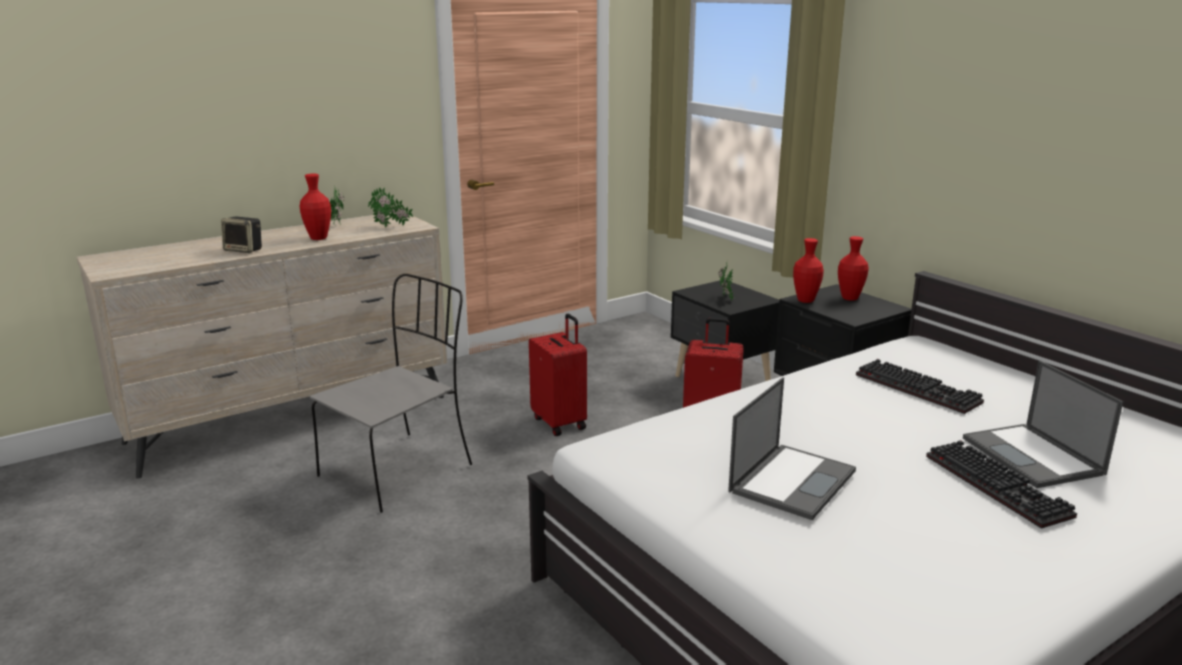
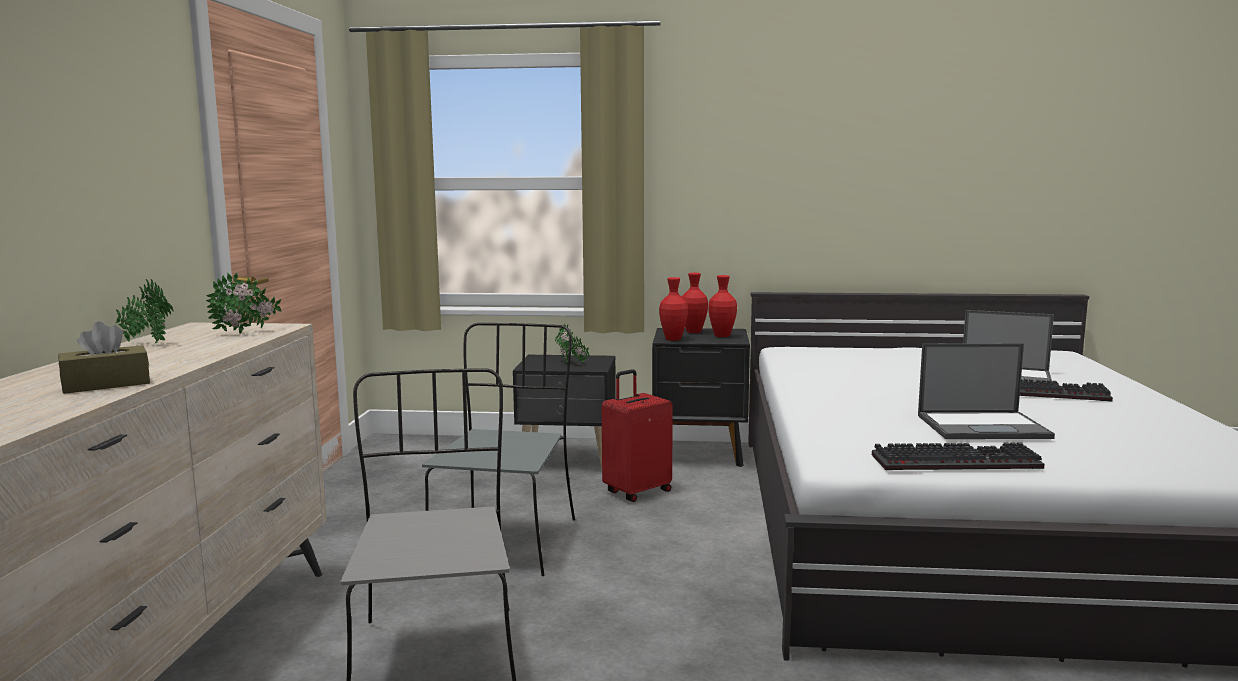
camera: 50 degrees left, 10 degrees down
speaker [221,217,262,253] -> brown tissue box [58,321,150,394]
red vase [299,174,331,240] -> red vase moved to [709,275,737,337]
red suitcase [529,314,587,436] -> grey chair [422,323,575,576]
laptop [728,377,856,520] -> laptop turned 105 degrees clockwise [918,343,1055,439]
keyboard [856,359,984,414] -> keyboard moved to [872,442,1045,470]

